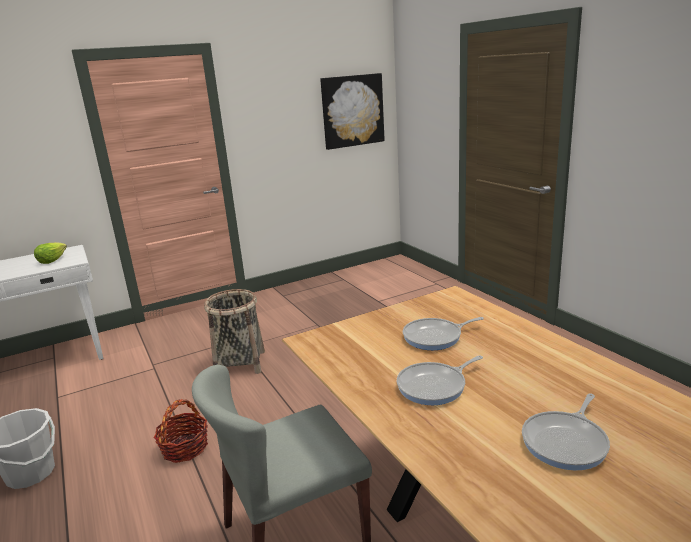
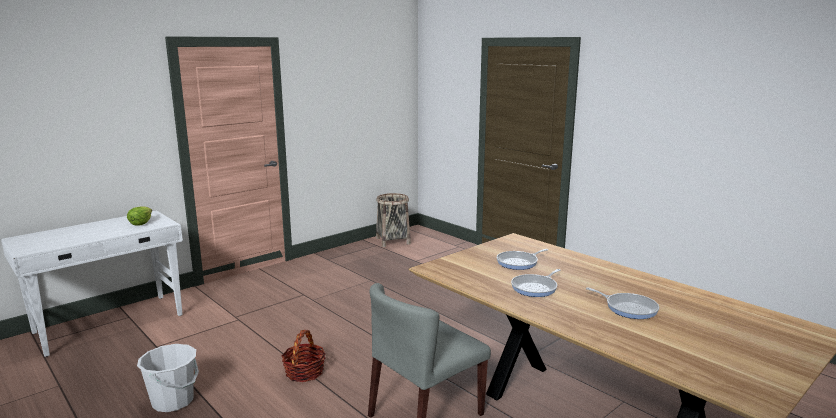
camera: 15 degrees left, 5 degrees down
basket [204,289,265,374] -> basket moved to [376,193,411,247]
picture [320,73,385,150] -> none
frying pan [522,393,610,471] -> frying pan turned 75 degrees counterclockwise [586,288,659,319]

